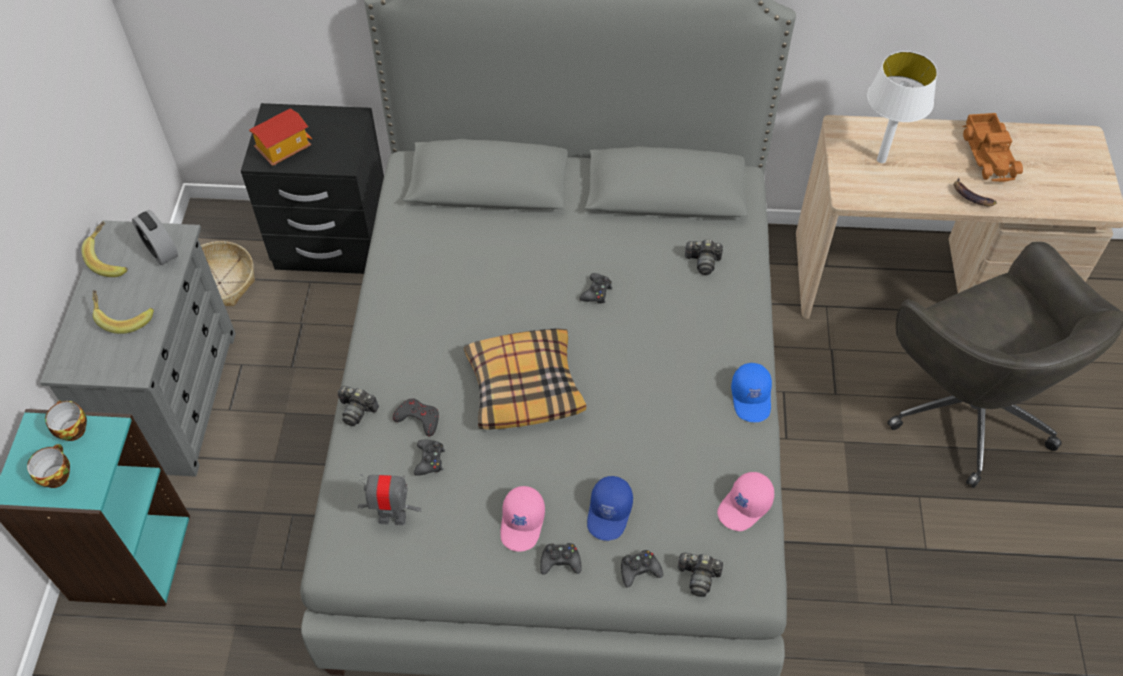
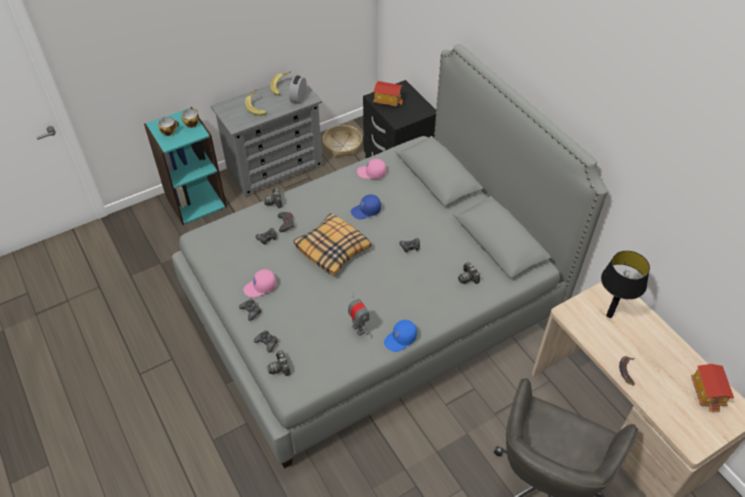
camera: 55 degrees right, 5 degrees down
toy robot [358,474,421,525] -> toy robot moved to [348,293,369,336]
blue cap [587,476,633,541] -> blue cap moved to [351,194,381,219]
pink cap [717,472,774,531] -> pink cap moved to [357,159,386,179]
white table lamp [867,51,937,163] -> black table lamp [601,251,650,318]
toy truck [962,113,1023,182] -> none
none -> toy house [691,364,734,412]

